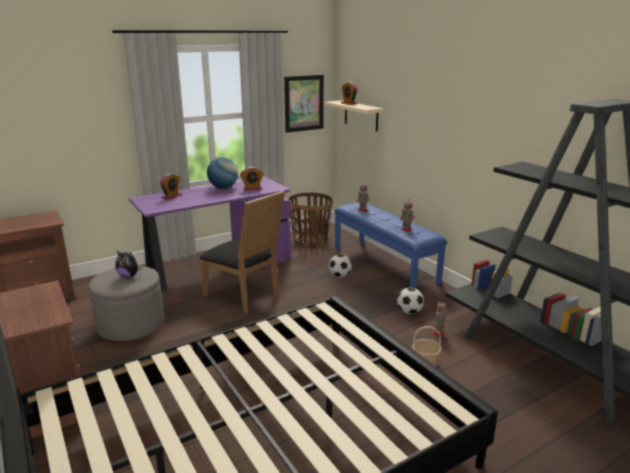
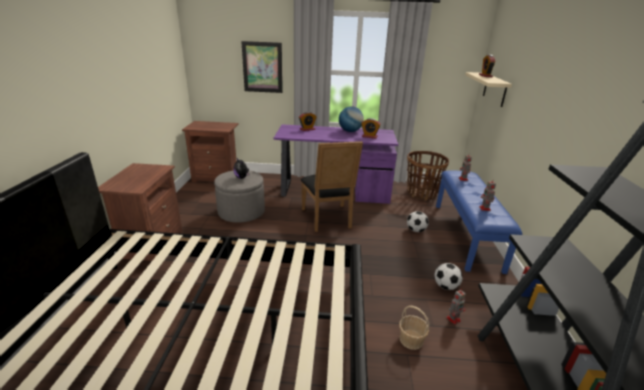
camera: 35 degrees right, 5 degrees up
picture [284,75,324,133] -> picture moved to [241,41,283,93]

